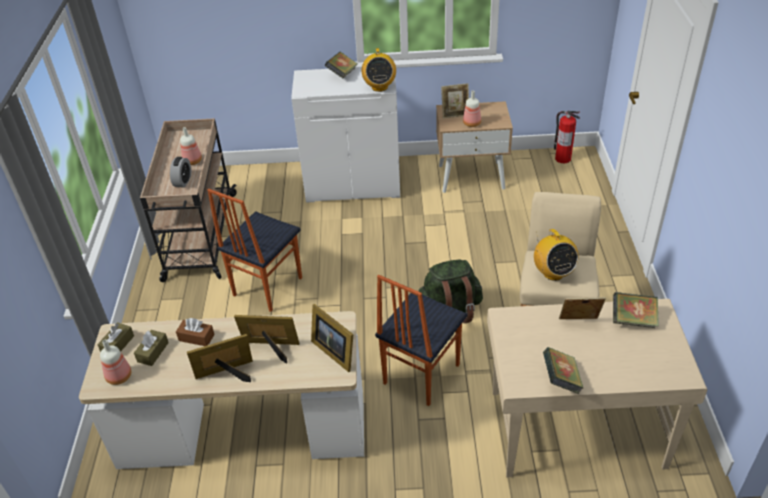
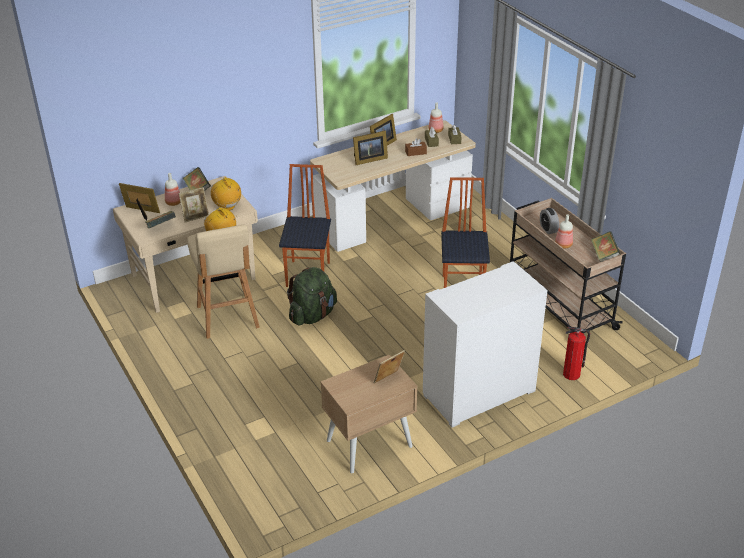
camera: 150 degrees right, 5 degrees down
picture frame [311,304,353,372] -> picture frame moved to [119,183,160,221]
book [325,52,358,78] -> book moved to [591,231,621,262]
radio [361,48,396,92] -> radio moved to [211,177,241,211]
bottle [463,90,481,127] -> bottle moved to [165,173,180,206]
fire extinguisher [554,111,580,164] -> fire extinguisher moved to [563,327,590,380]

